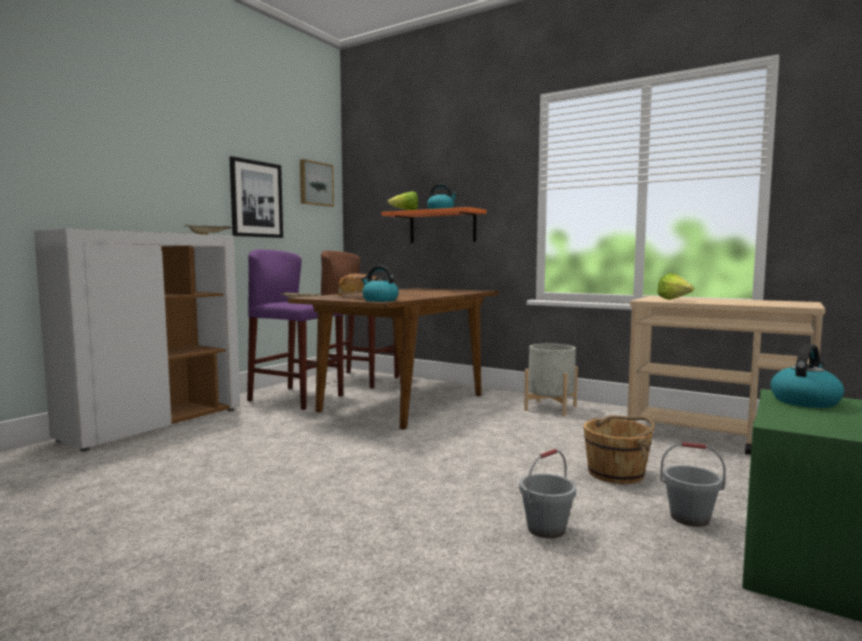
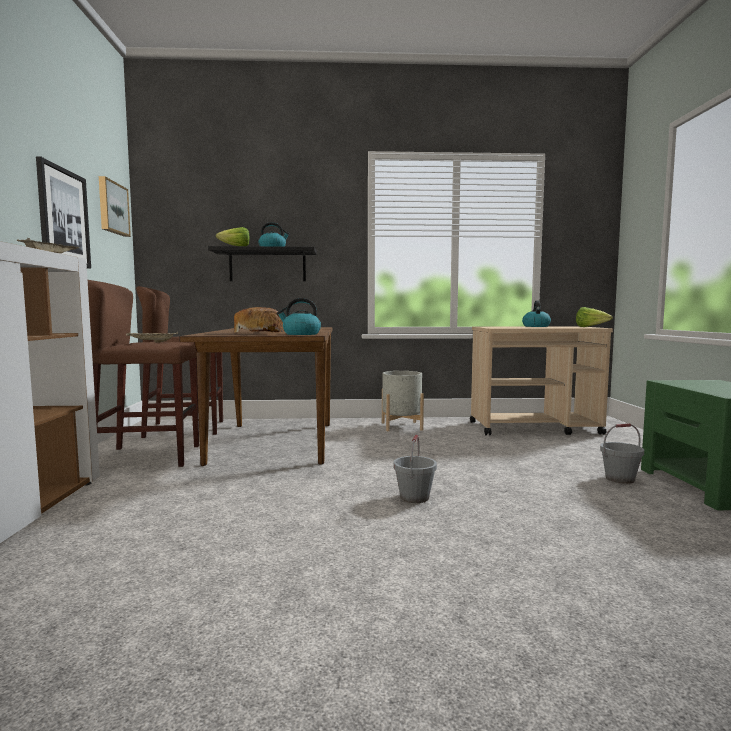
camera: 35 degrees left, 0 degrees up
purple stool [247,249,345,410] -> brown stool [88,280,199,467]
orange shelf [382,207,487,243] -> black shelf [208,246,317,281]
grey bucket [519,449,576,539] -> grey bucket moved to [393,435,437,503]
brown bucket [583,415,655,484] -> none
lettuce [657,273,695,300] -> lettuce moved to [576,307,613,327]
kettle [770,344,844,408] -> kettle moved to [522,301,551,327]

